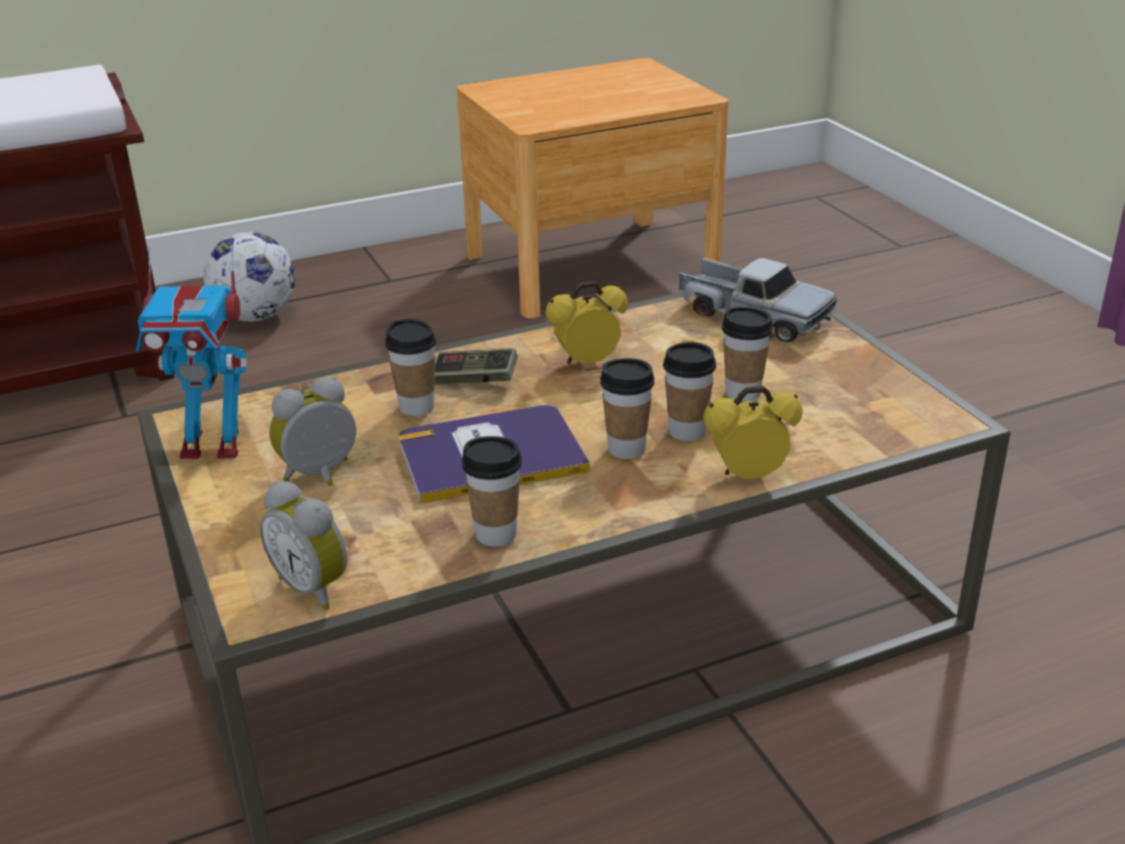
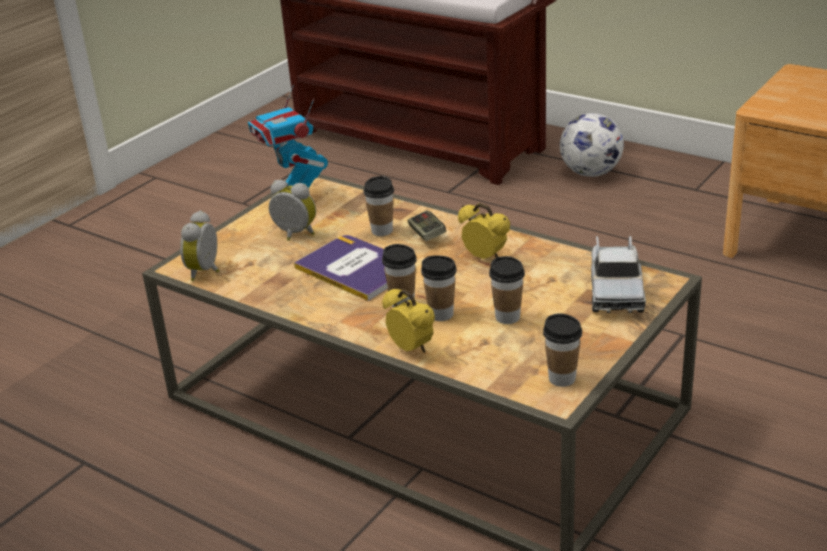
camera: 60 degrees right, 0 degrees up
cup [462,436,522,547] -> cup moved to [543,313,582,387]

